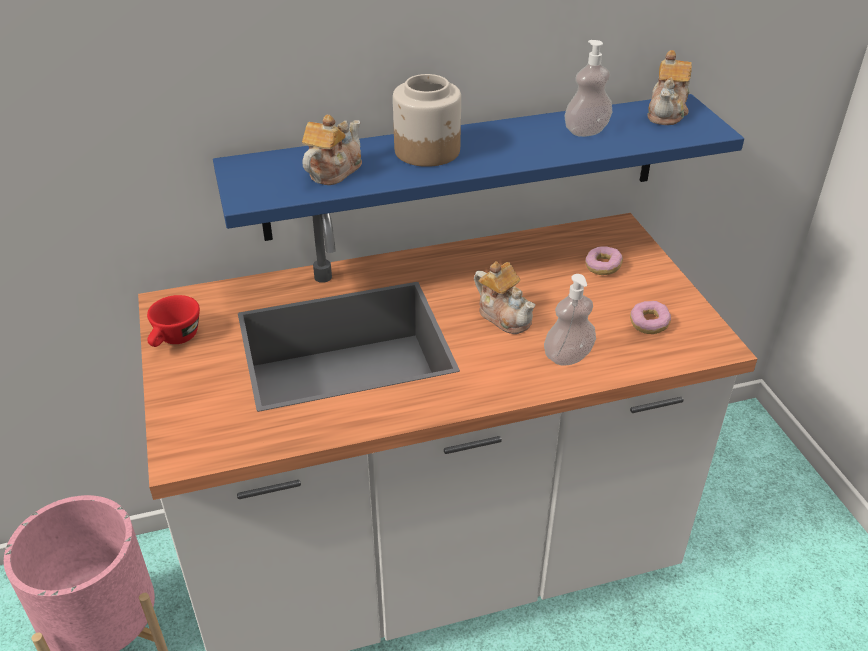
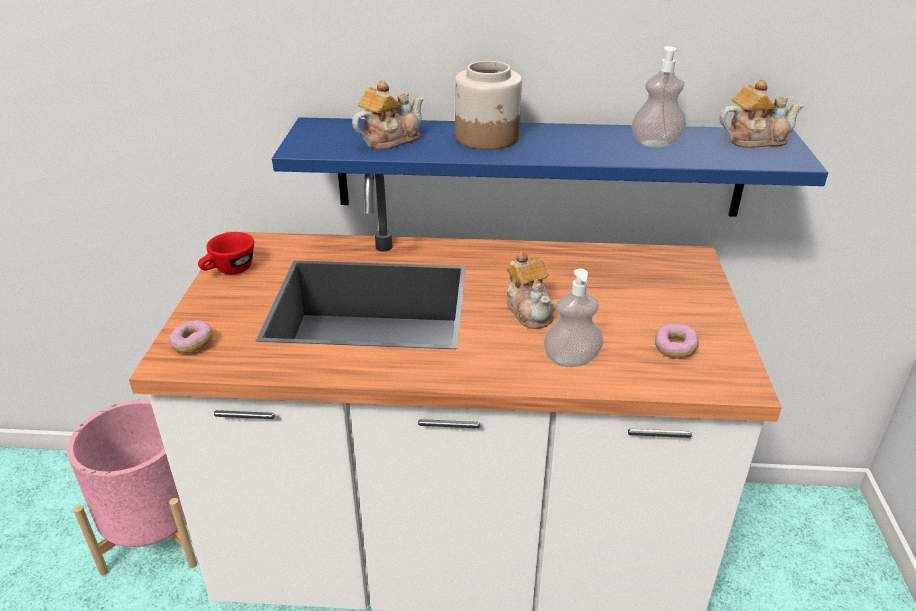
camera: 20 degrees right, 5 degrees down
donut [585,246,623,275] -> donut moved to [169,320,213,353]
teapot [647,50,692,125] -> teapot turned 135 degrees counterclockwise [720,79,804,148]

